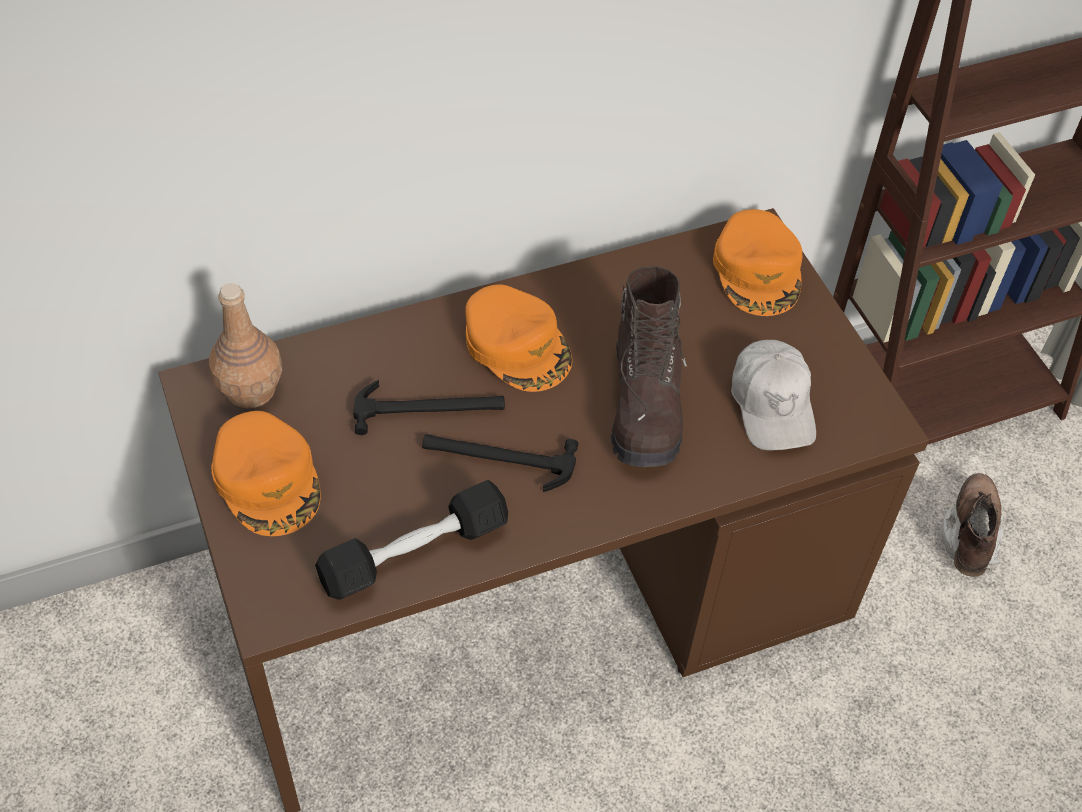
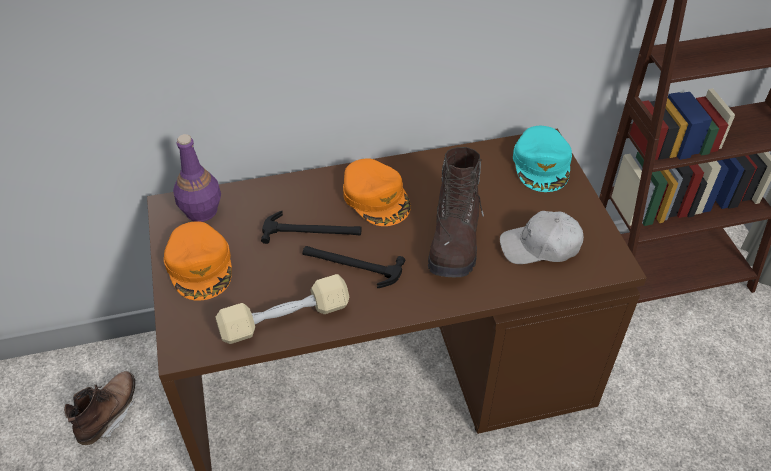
camera: 10 degrees right, 5 degrees down
brown bottle [209,283,282,409] -> purple bottle [173,134,221,222]
black dumbbell [315,480,508,600] -> beige dumbbell [215,274,349,344]
orange cap [713,209,803,316] -> turquoise cap [513,126,572,192]
white cap [731,340,816,450] -> white cap turned 90 degrees clockwise [500,211,584,264]
brown boot [941,473,1004,577] -> brown boot moved to [64,371,135,445]

